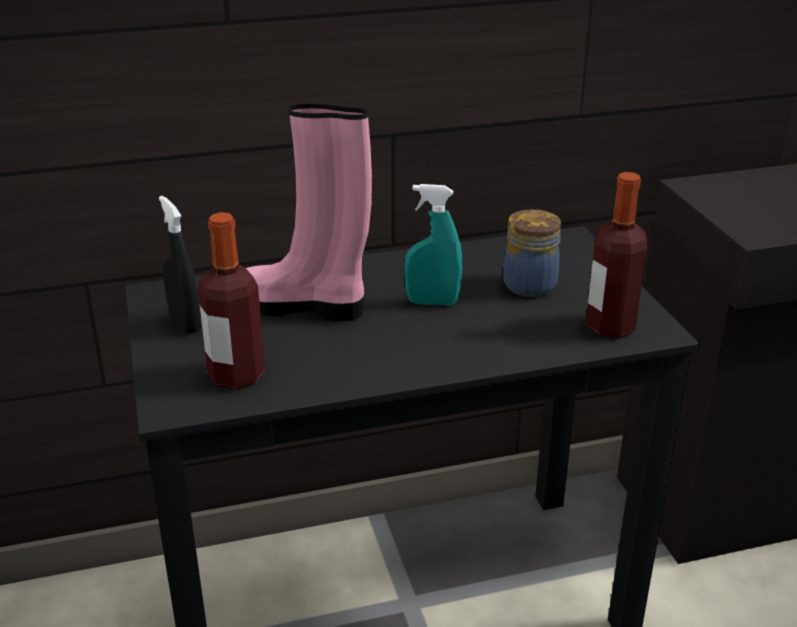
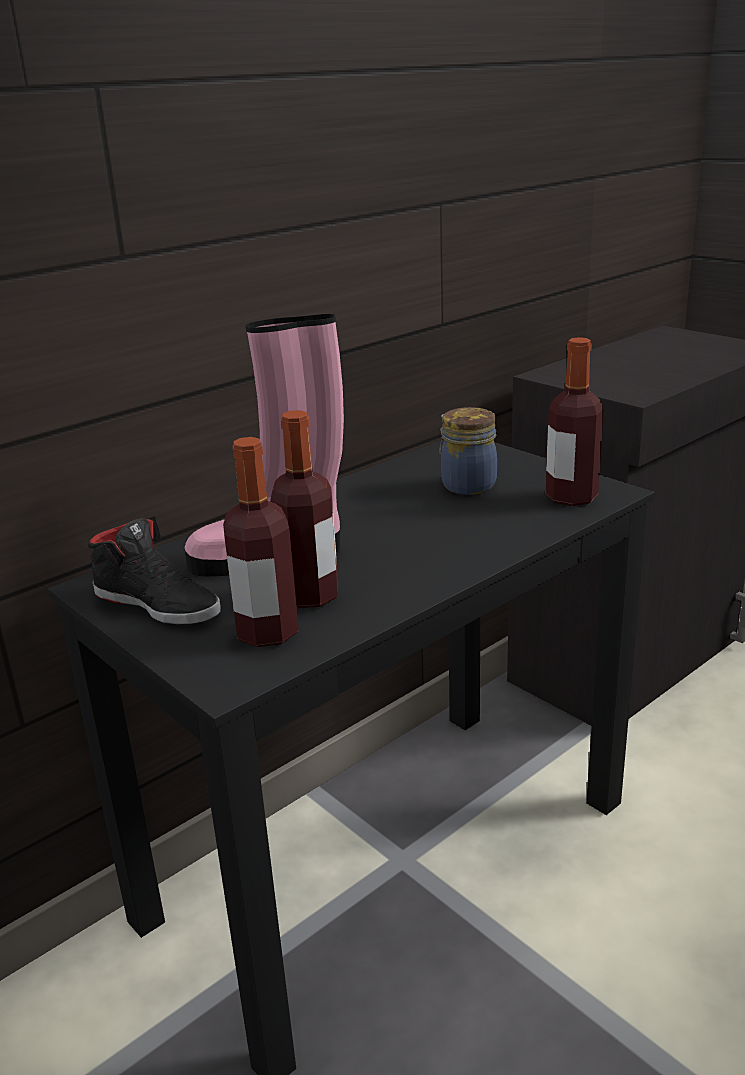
camera: 25 degrees left, 5 degrees down
black spray bottle [159,196,201,334] -> black shoe [88,516,221,625]
turquoise spray bottle [404,184,462,305] -> none
none -> bottle [270,410,338,608]

